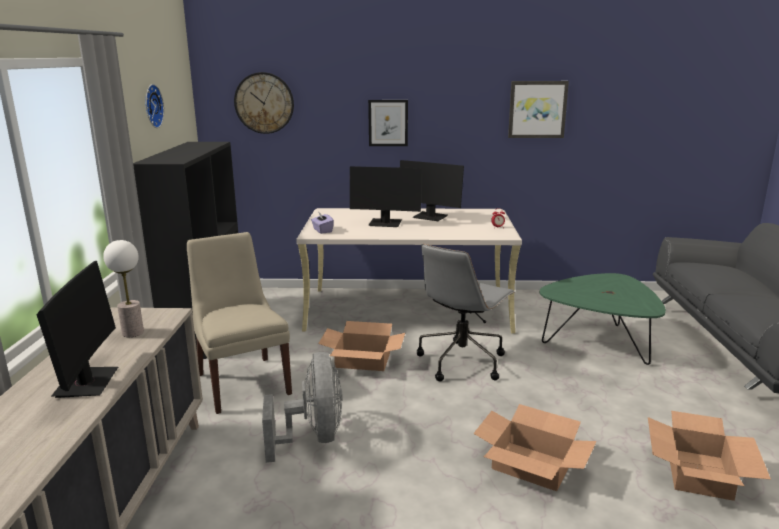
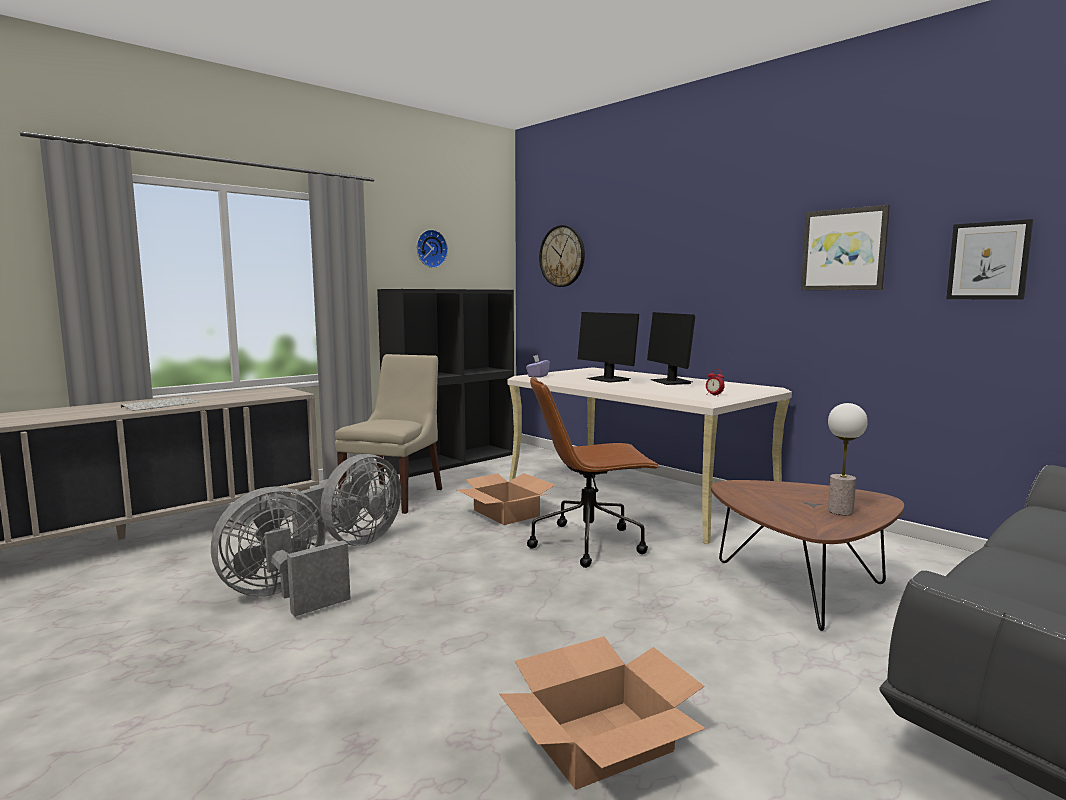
camera: 45 degrees right, 10 degrees down
monitor [36,261,118,398] -> keyboard [121,397,199,411]
table lamp [103,240,144,337] -> table lamp moved to [828,403,868,515]
picture [368,100,408,146] -> picture moved to [946,219,1033,300]
grey office chair [417,244,515,382] -> brown office chair [527,376,660,568]
cardboard box [473,404,597,491] -> none
green coffee table [540,273,666,365] -> brown coffee table [711,480,904,631]
none -> grey fan [211,486,350,617]

